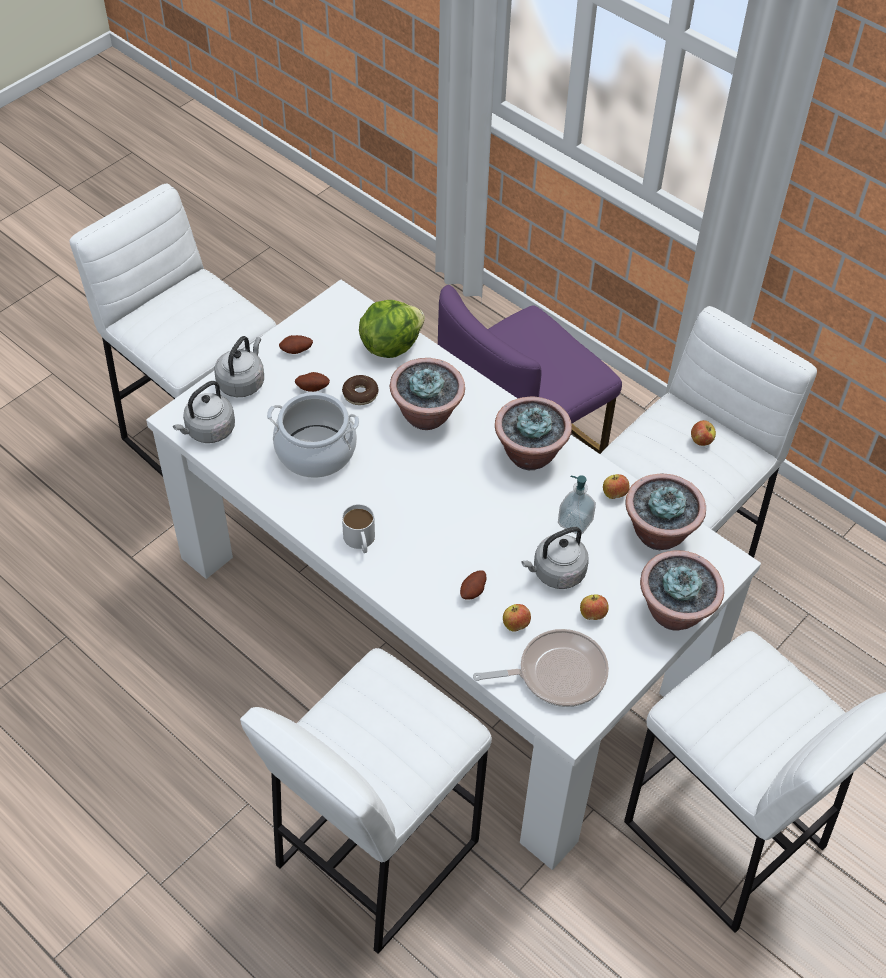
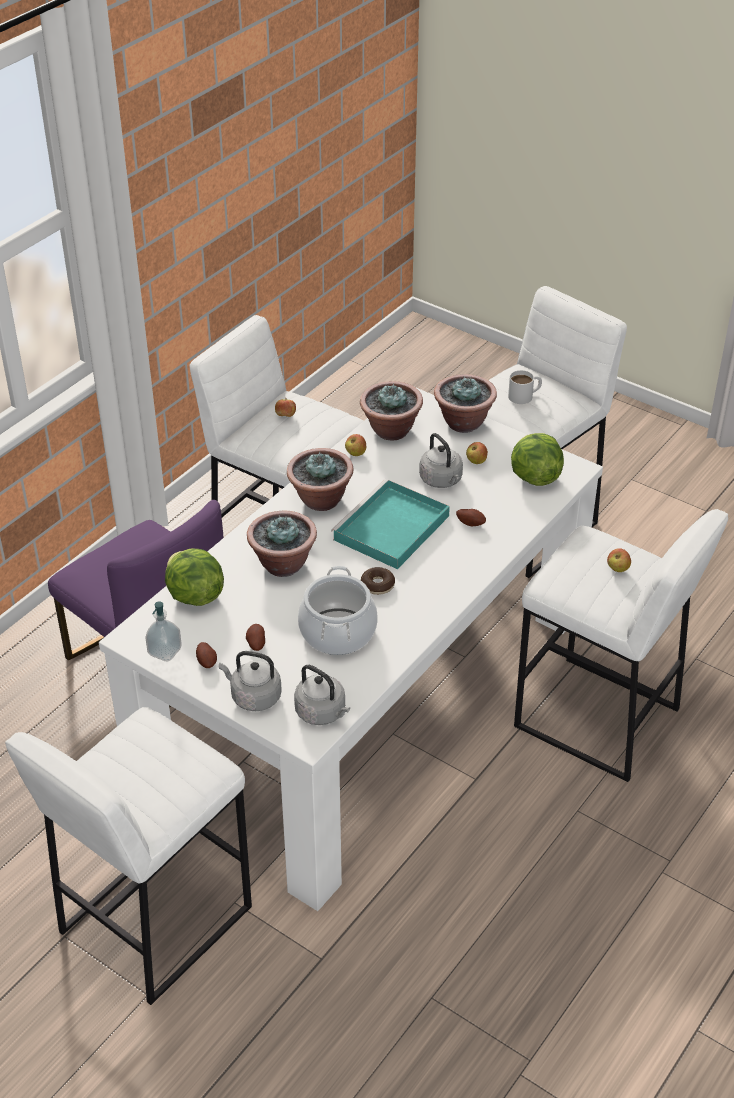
camera: 95 degrees left, 10 degrees down
donut [342,375,379,405] -> donut moved to [361,567,395,595]
white mug [342,504,375,553] -> white mug moved to [508,370,542,404]
frying pan [473,629,609,707] -> lettuce [511,433,564,486]
apple [503,604,531,632] -> apple moved to [607,548,631,572]
soap dispenser [558,475,596,535] -> soap dispenser moved to [145,601,182,661]
none -> turquoise tray [331,479,450,569]

